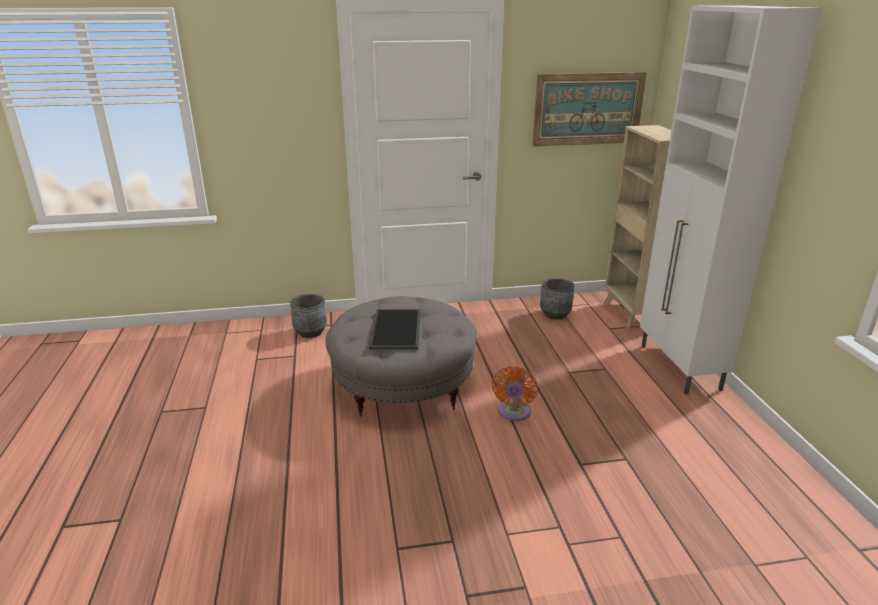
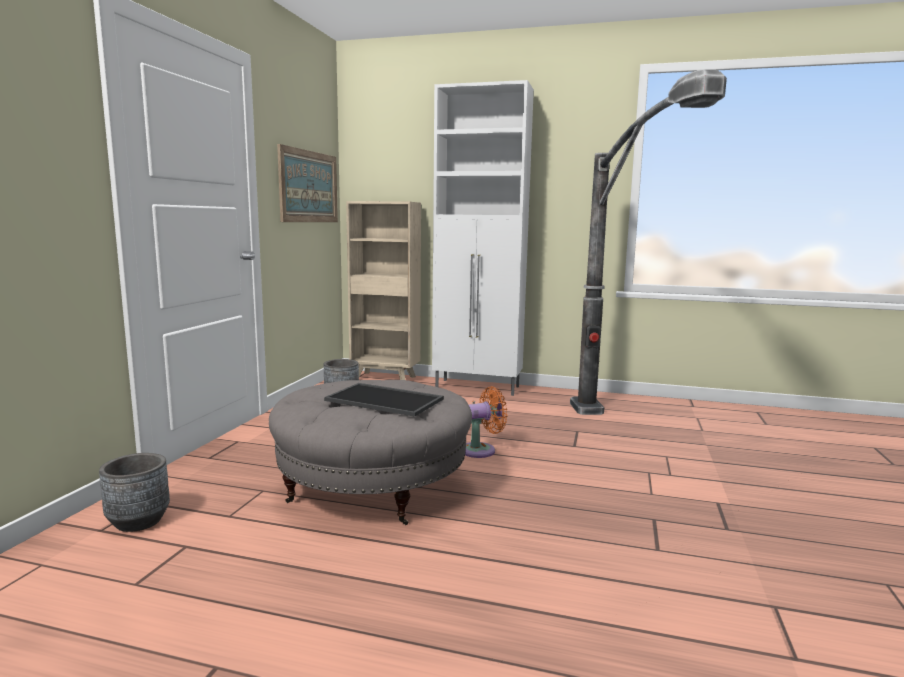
camera: 65 degrees left, 15 degrees down
orange fan [492,366,538,421] -> orange fan turned 60 degrees counterclockwise [465,386,507,458]
none -> floor lamp [570,69,727,415]

